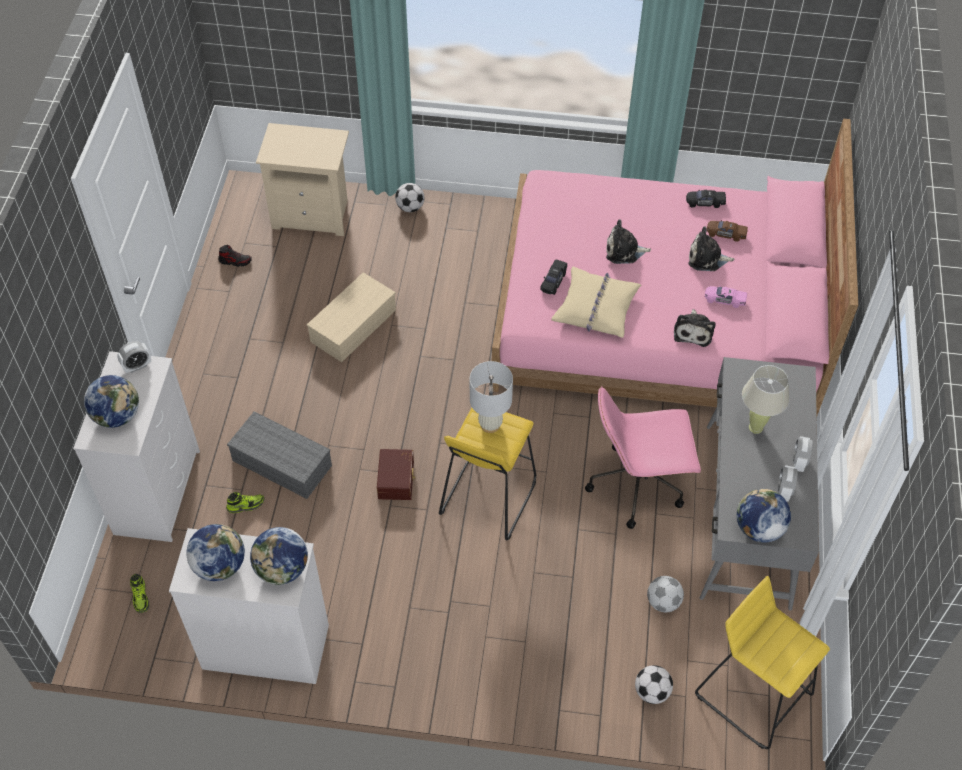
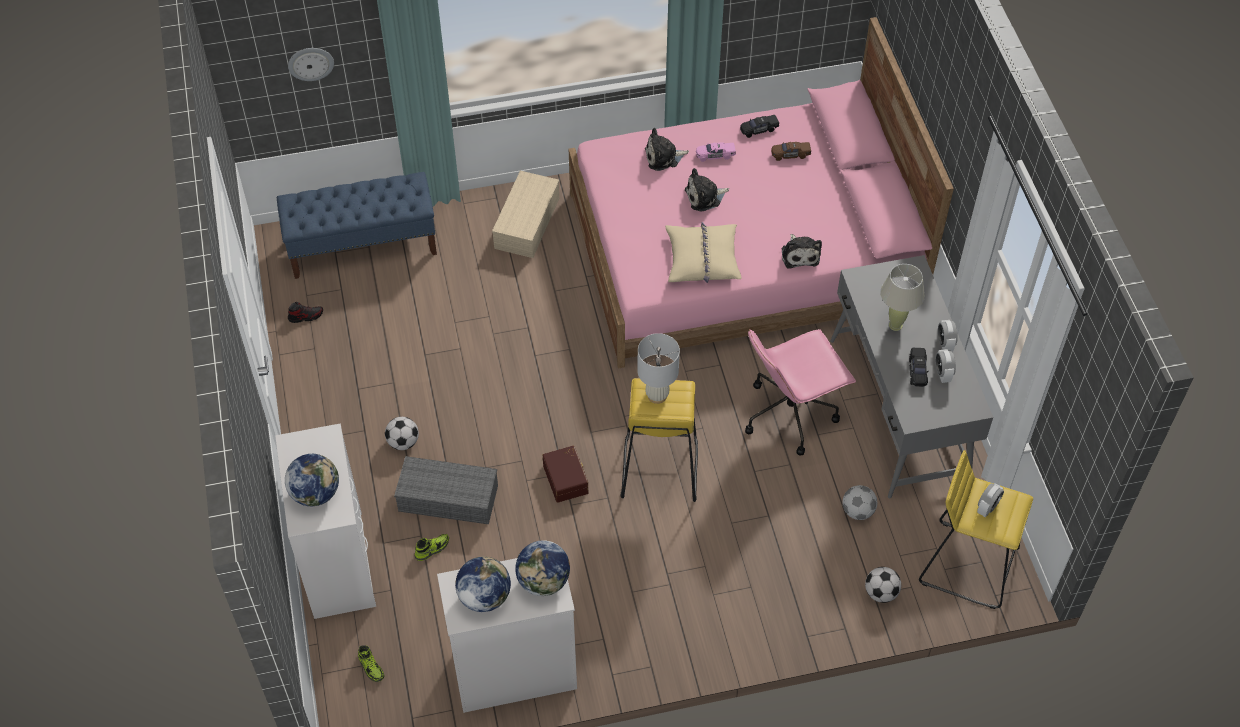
camera: 20 degrees left, 0 degrees up
alarm clock [117,341,151,373] -> alarm clock moved to [977,483,1004,517]
beige nightstand [256,123,349,236] -> blue bench [277,172,437,279]
beige storage box [307,272,396,362] -> beige storage box moved to [492,171,559,258]
football [395,183,424,212] -> football moved to [385,417,419,450]
black toy car [540,260,567,295] -> black toy car moved to [909,348,929,387]
plush toy [688,227,735,271] -> plush toy moved to [645,128,689,171]
pink toy car [705,286,747,308] -> pink toy car moved to [696,142,736,162]
globe [737,488,791,542] -> none
none -> wall clock [288,48,334,81]

